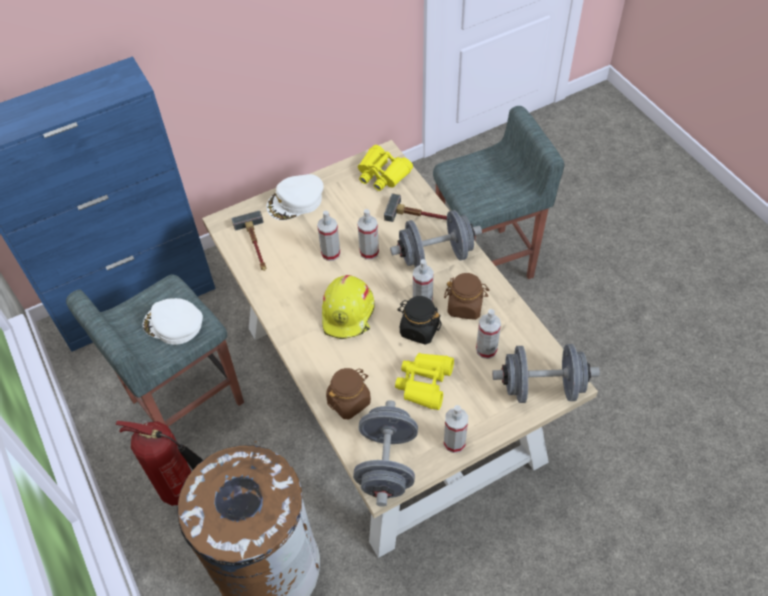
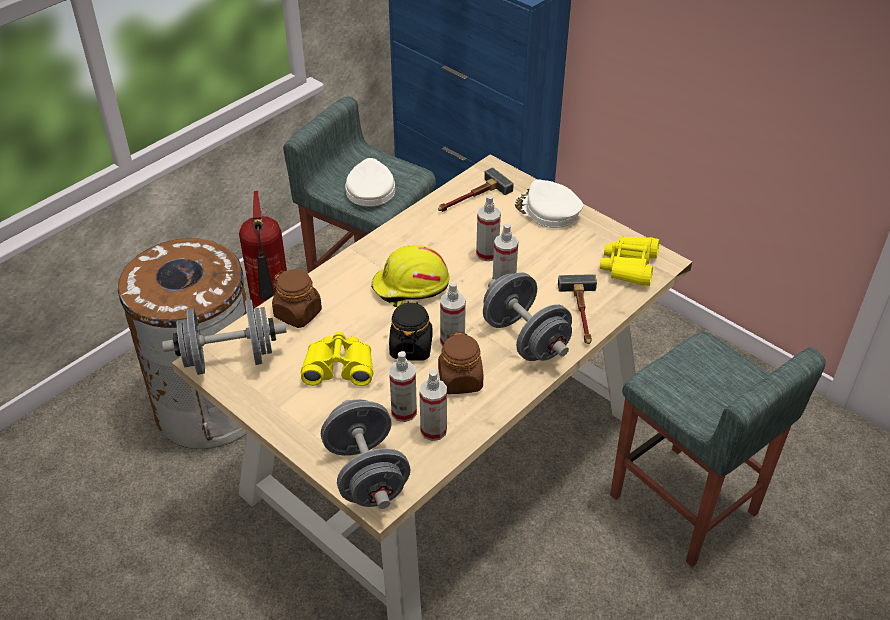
camera: 70 degrees right, 10 degrees down
spray bottle [444,405,468,453] -> spray bottle moved to [419,369,447,441]

